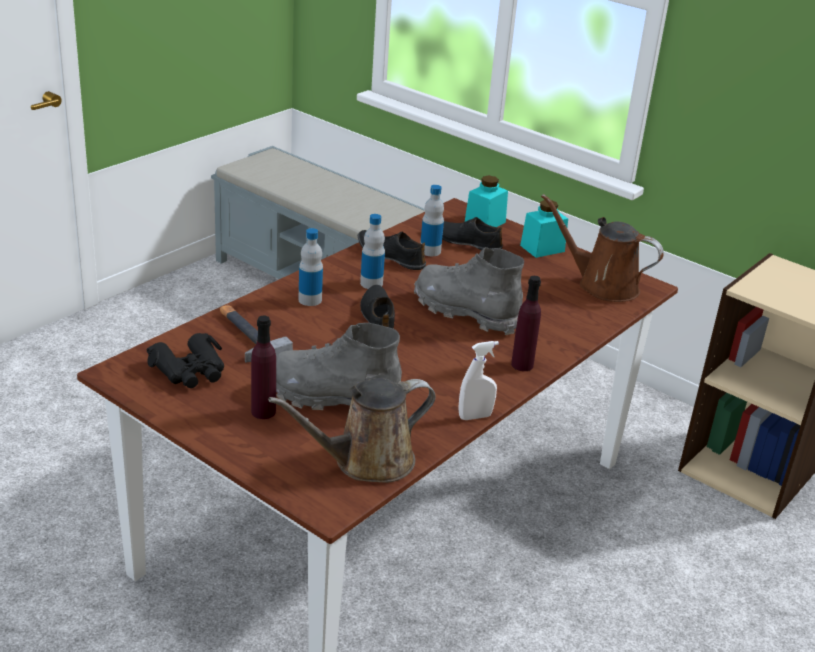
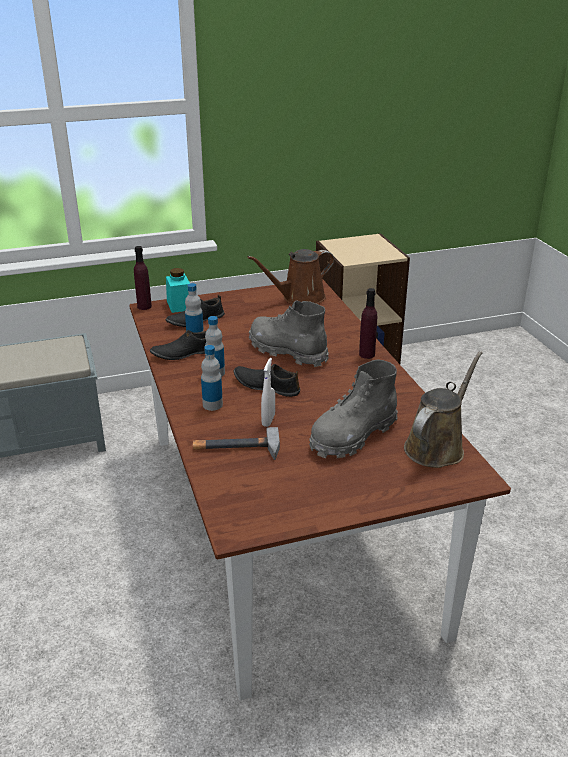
camera: 55 degrees left, 0 degrees up
black binoculars [147,333,224,388] -> none
purple bottle [251,316,276,419] -> purple bottle moved to [134,246,152,310]
brown watering can [268,378,436,483] -> brown watering can turned 150 degrees counterclockwise [404,351,482,468]
grey boot [414,247,524,335] -> grey boot turned 60 degrees clockwise [249,300,329,367]
white spray bottle [458,341,499,420] -> white spray bottle moved to [261,358,275,427]
turquoise jar [520,200,568,258] -> none

